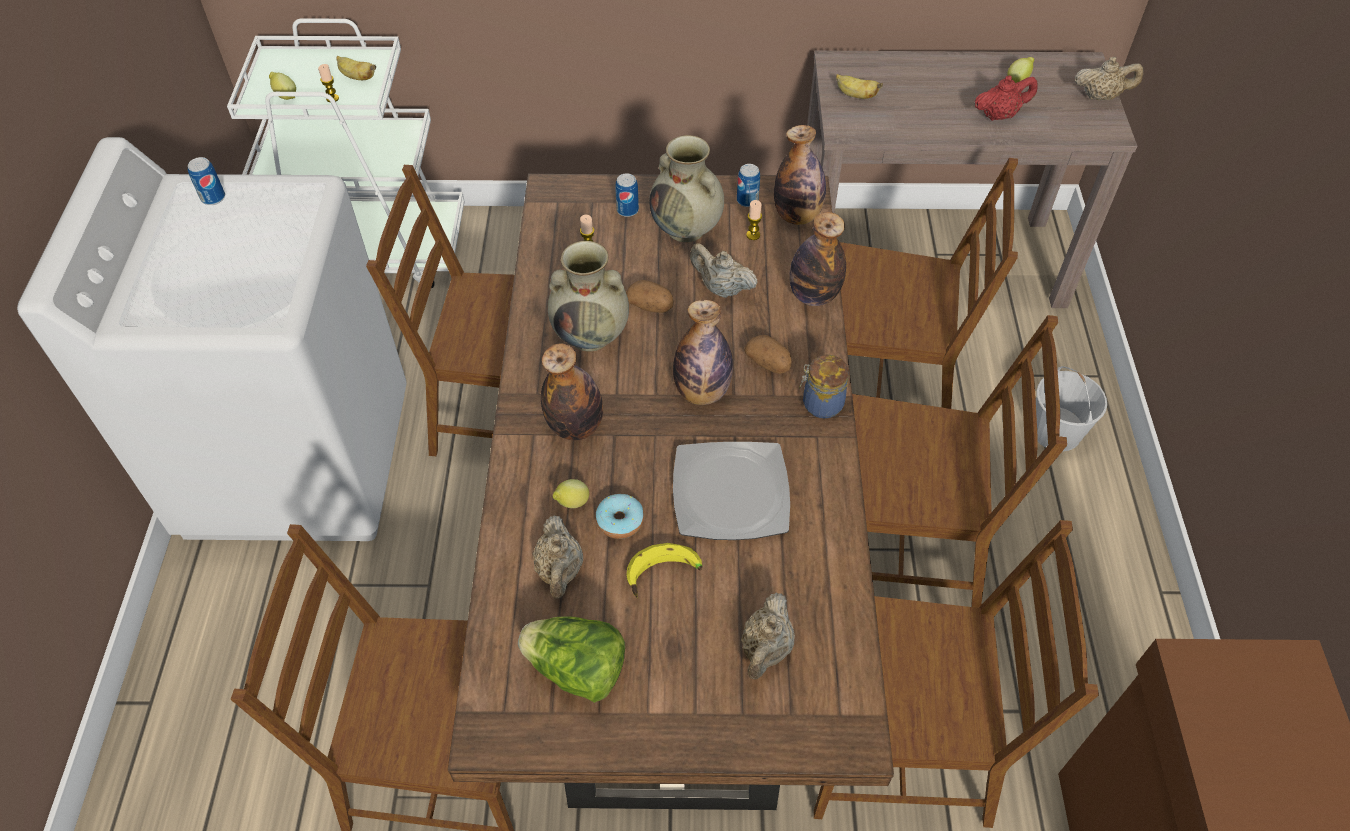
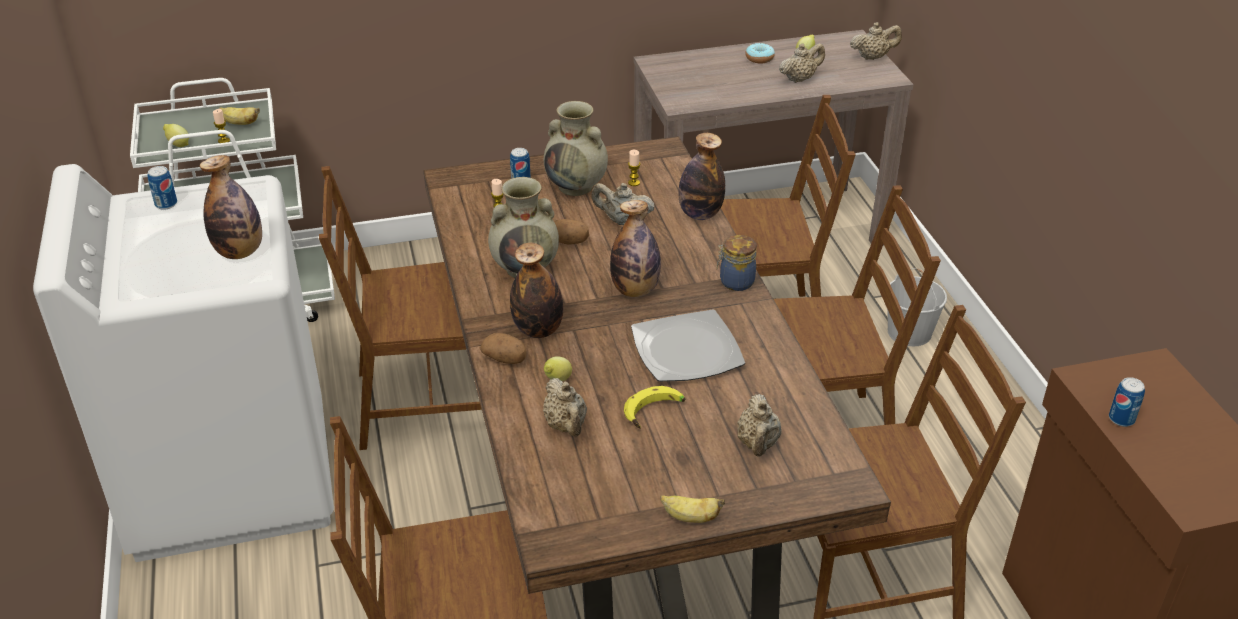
camera: 15 degrees left, 15 degrees down
lettuce [518,616,625,703] -> none
donut [595,494,644,539] -> donut moved to [745,43,775,63]
can [737,164,760,207] -> can moved to [1109,377,1145,427]
potato [744,335,791,374] -> potato moved to [480,333,527,364]
bottle [774,125,826,225] -> bottle moved to [200,155,262,259]
banana [836,74,883,99] -> banana moved to [660,495,725,523]
red teapot [974,75,1038,121] -> beige teapot [779,43,825,83]

